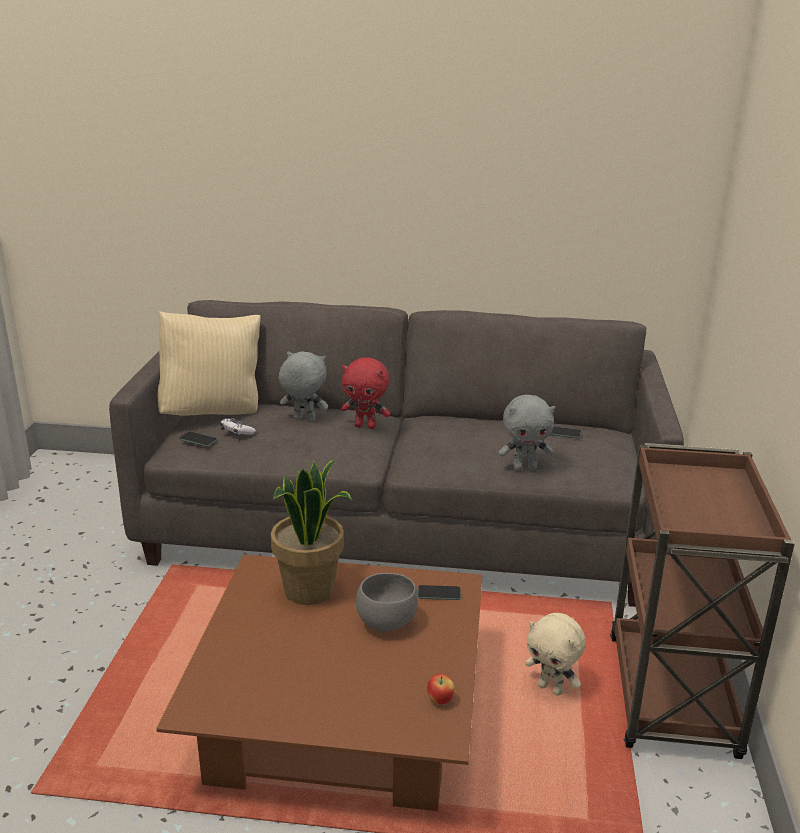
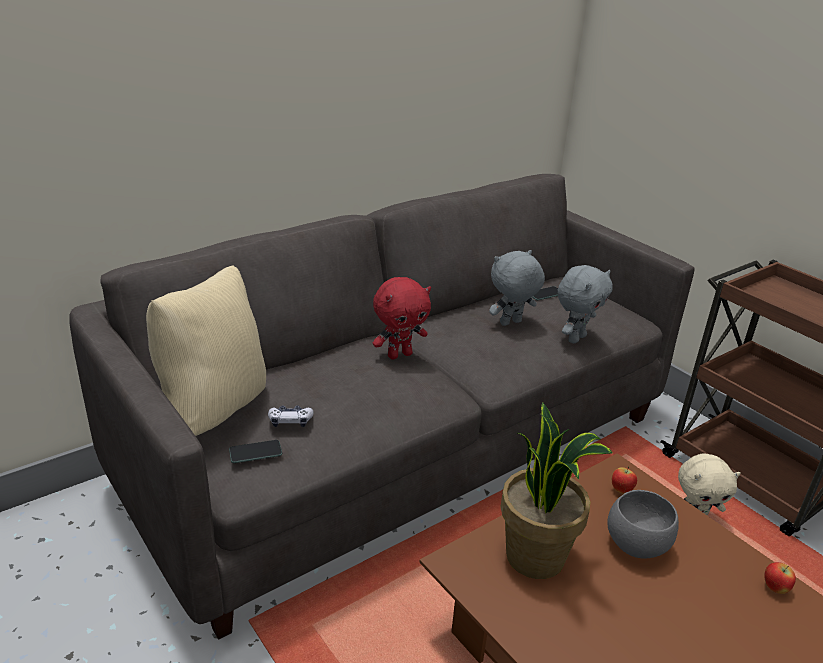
camera: 45 degrees left, 5 degrees up
grey plush toy [279,351,328,421] -> grey plush toy moved to [489,250,545,326]
phone [418,585,461,600] -> apple [612,466,637,493]

